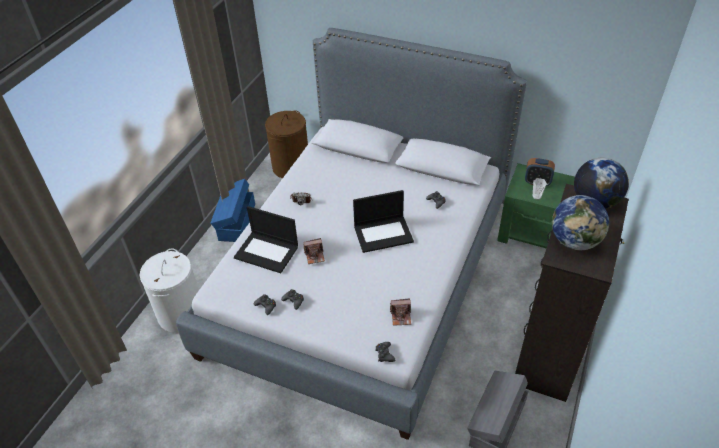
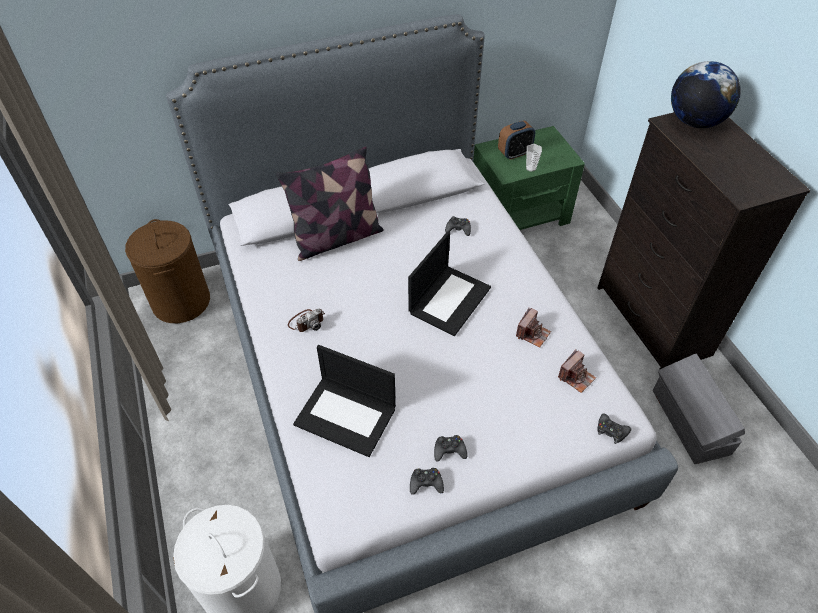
camera: 45 degrees left, 5 degrees up
blue storage box [211,179,255,242] -> none
laptop [234,206,298,273] -> laptop turned 45 degrees clockwise [293,345,396,457]
camera [303,238,325,264] -> camera moved to [516,308,551,348]
globe [552,195,609,250] -> none
none -> pillow [276,146,383,261]

